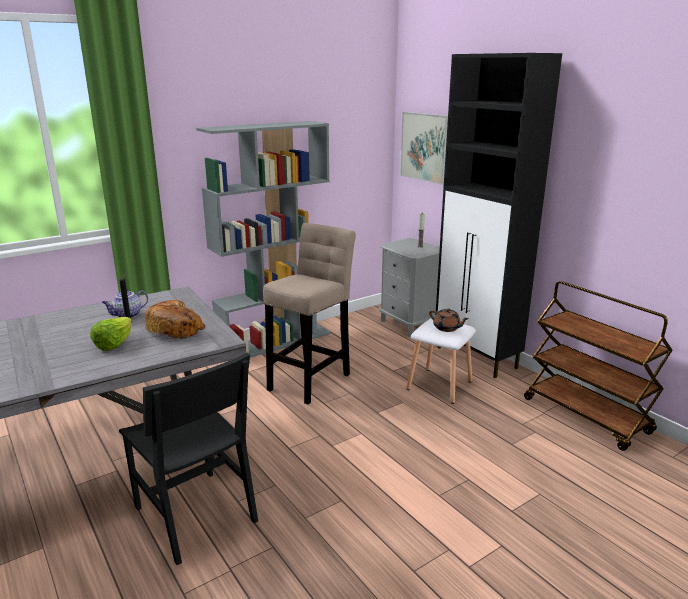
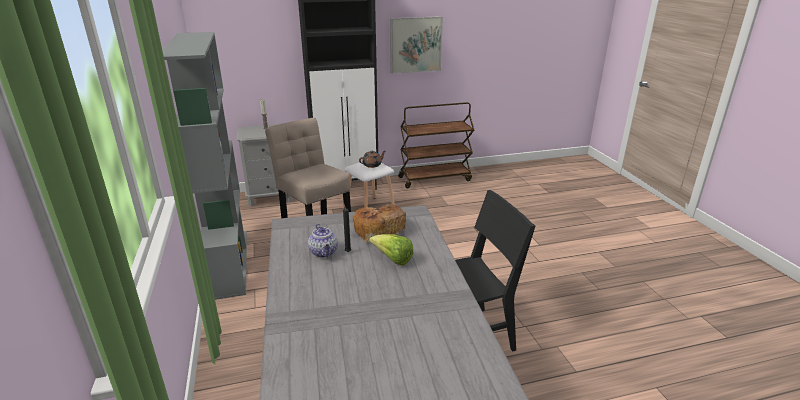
camera: 70 degrees left, 5 degrees up
picture [400,112,448,185] -> picture moved to [390,16,443,74]

